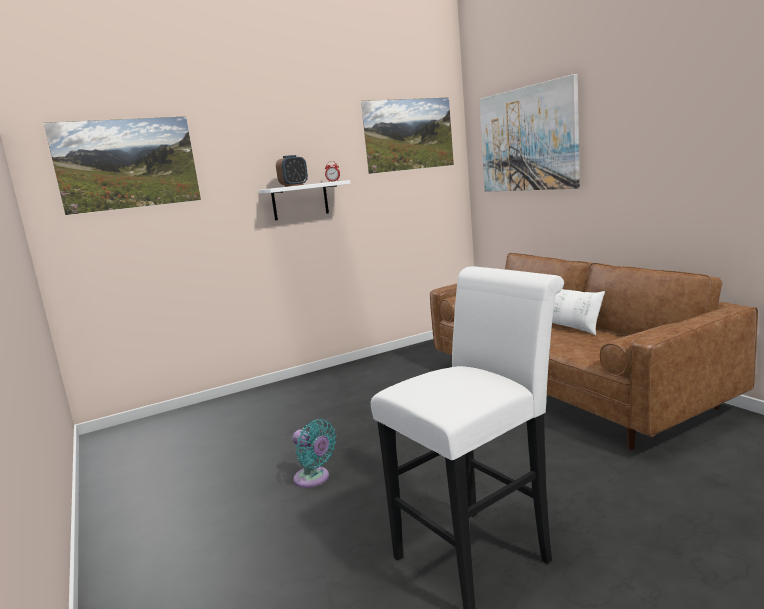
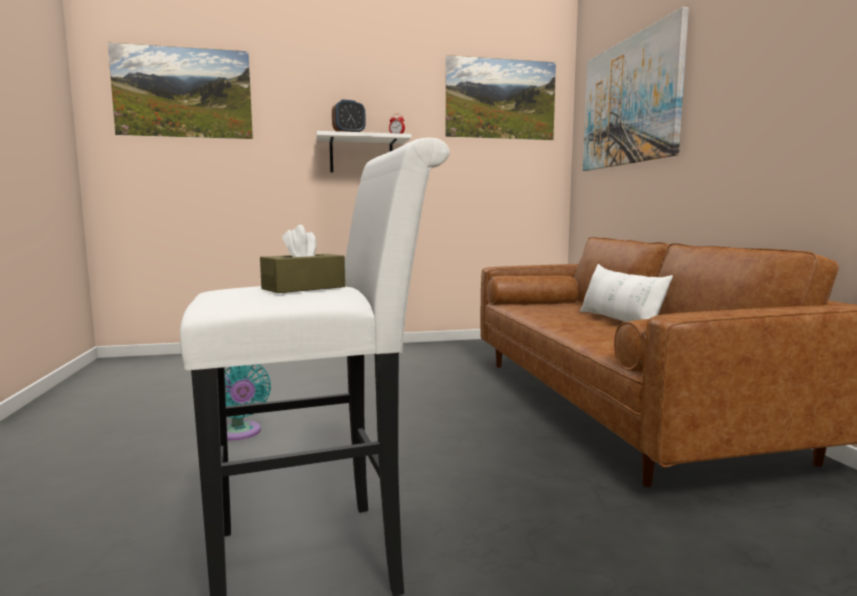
camera: 15 degrees right, 5 degrees down
none -> brown tissue box [260,225,345,293]

